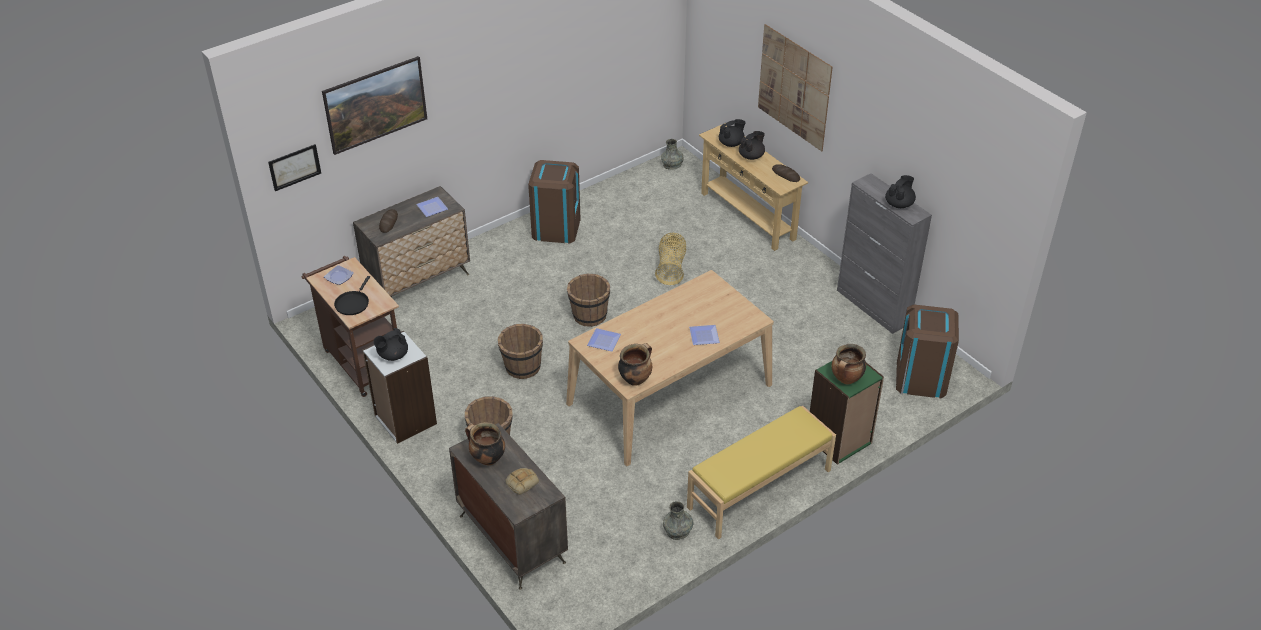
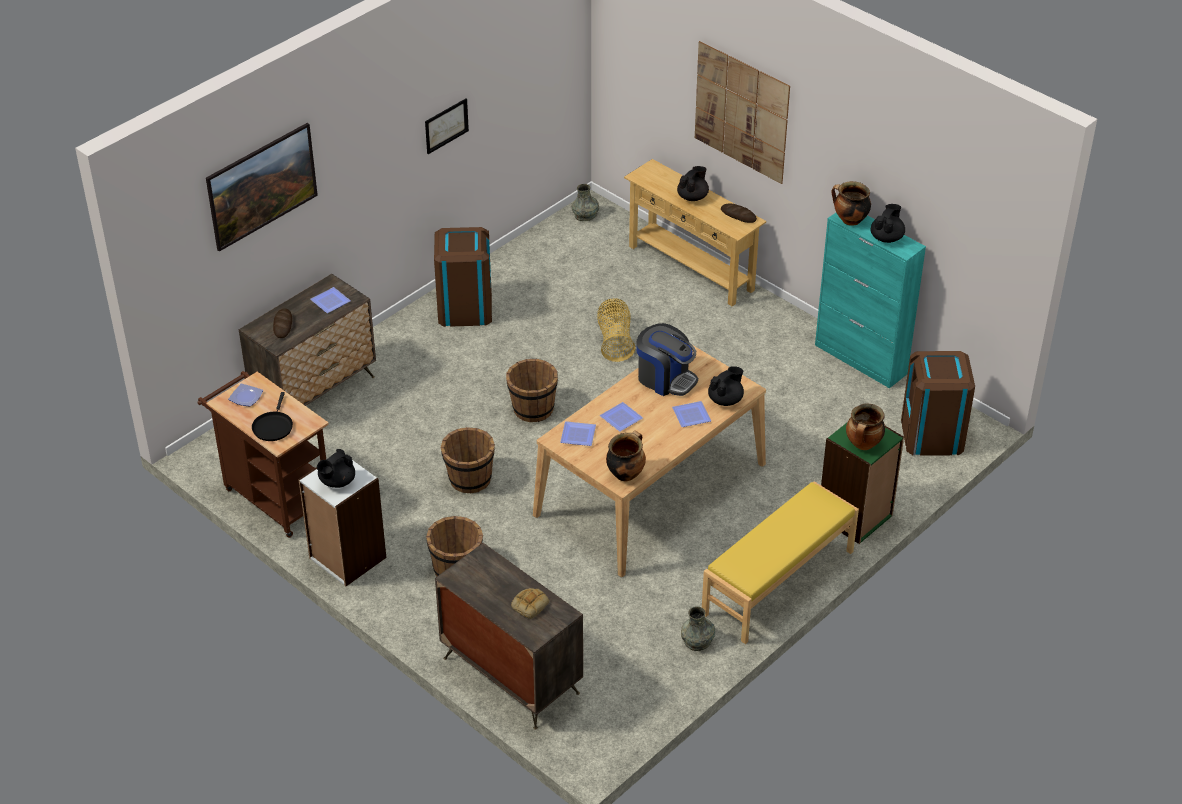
camera: 10 degrees left, 0 degrees up
picture [268,144,321,191] -> picture moved to [425,98,469,154]
cooking pot [465,422,505,465] -> cooking pot moved to [832,181,871,226]
black teapot [719,119,746,147] -> black teapot moved to [708,366,744,406]
grey cabinet [837,173,932,334] -> turquoise cabinet [815,213,926,388]
none -> plate [600,402,643,432]
none -> coffee machine [636,323,698,396]

